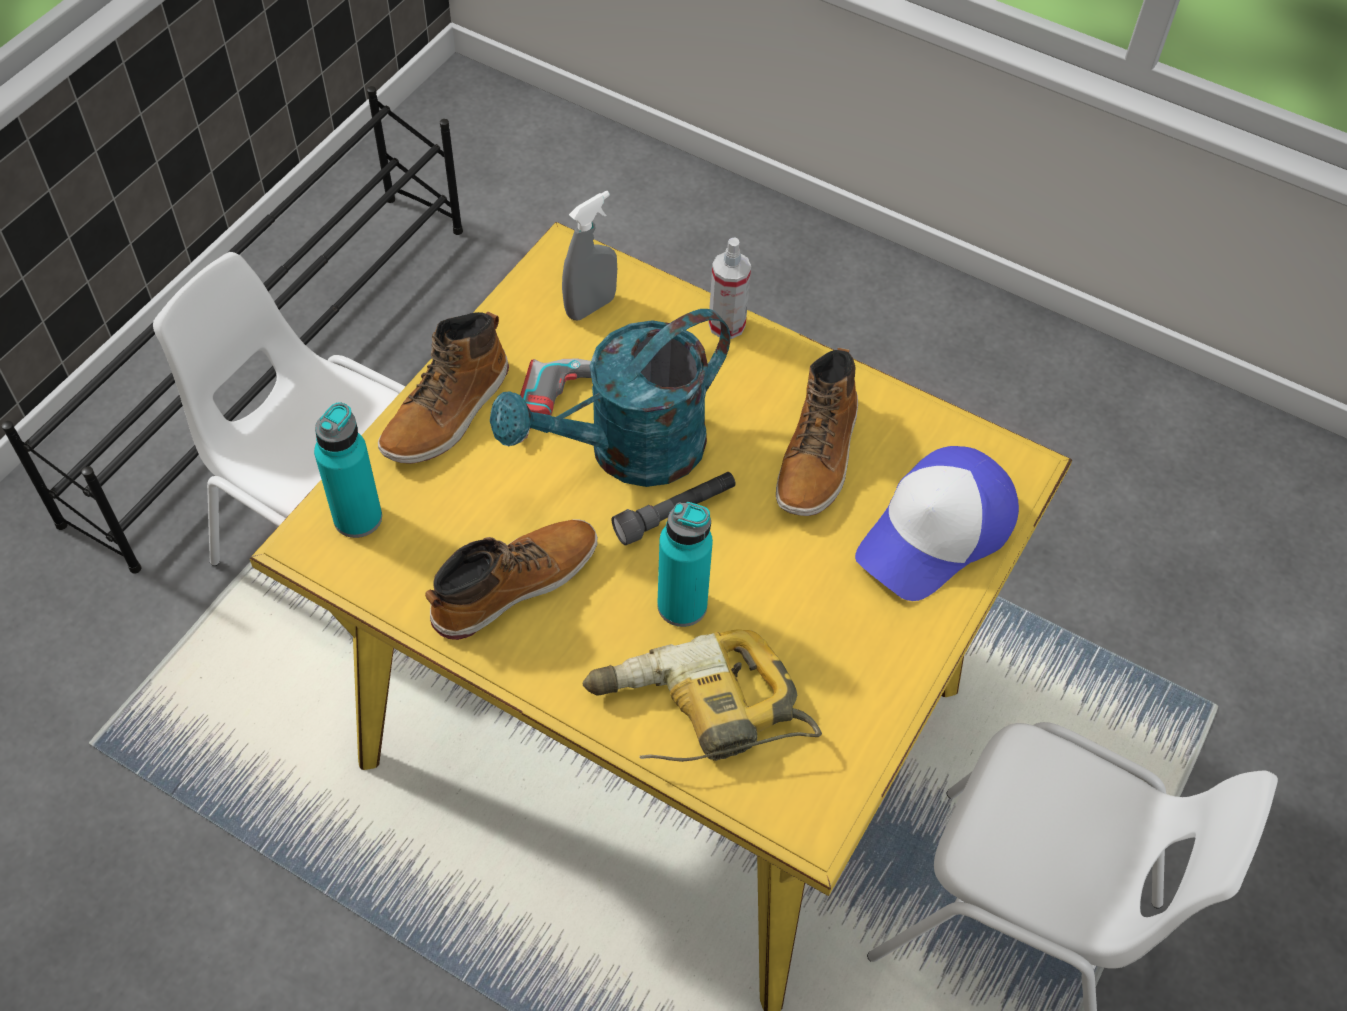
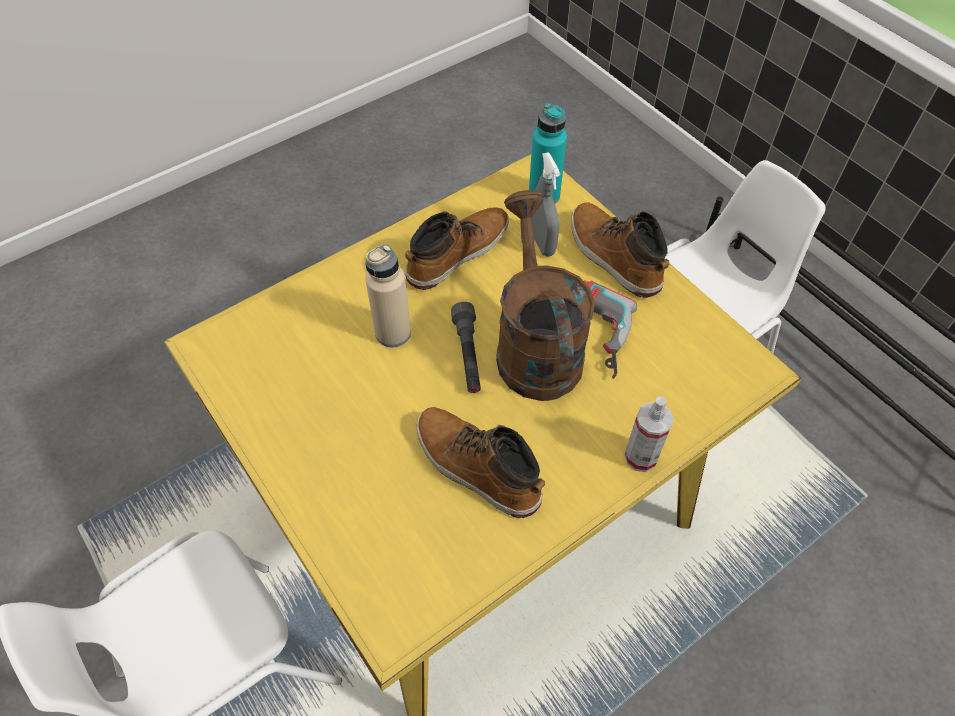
camera: 115 degrees right, 0 degrees up
boot [425,520,598,640] -> boot turned 120 degrees counterclockwise [405,208,509,290]
turquoise watering can [490,309,730,487] -> brown watering can [496,190,595,401]
grey spray bottle [562,191,617,320] -> grey spray bottle moved to [532,152,560,257]
power drill [583,629,822,762] -> none
turquoise bottle [657,502,713,627] -> beige bottle [365,244,411,347]
cap [855,446,1019,601] -> none

